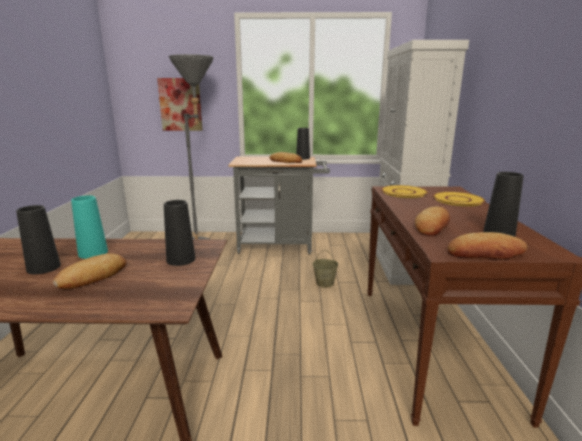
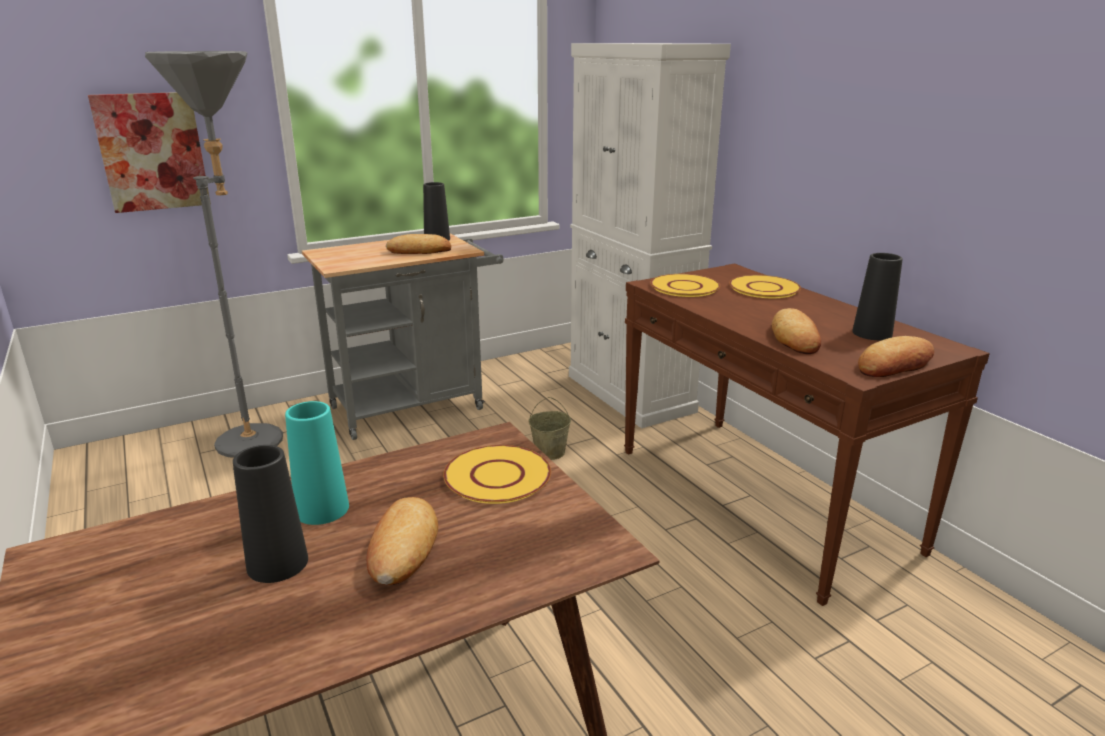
camera: 30 degrees left, 5 degrees up
black vase [164,200,195,266] -> yellow plate [443,445,551,504]

